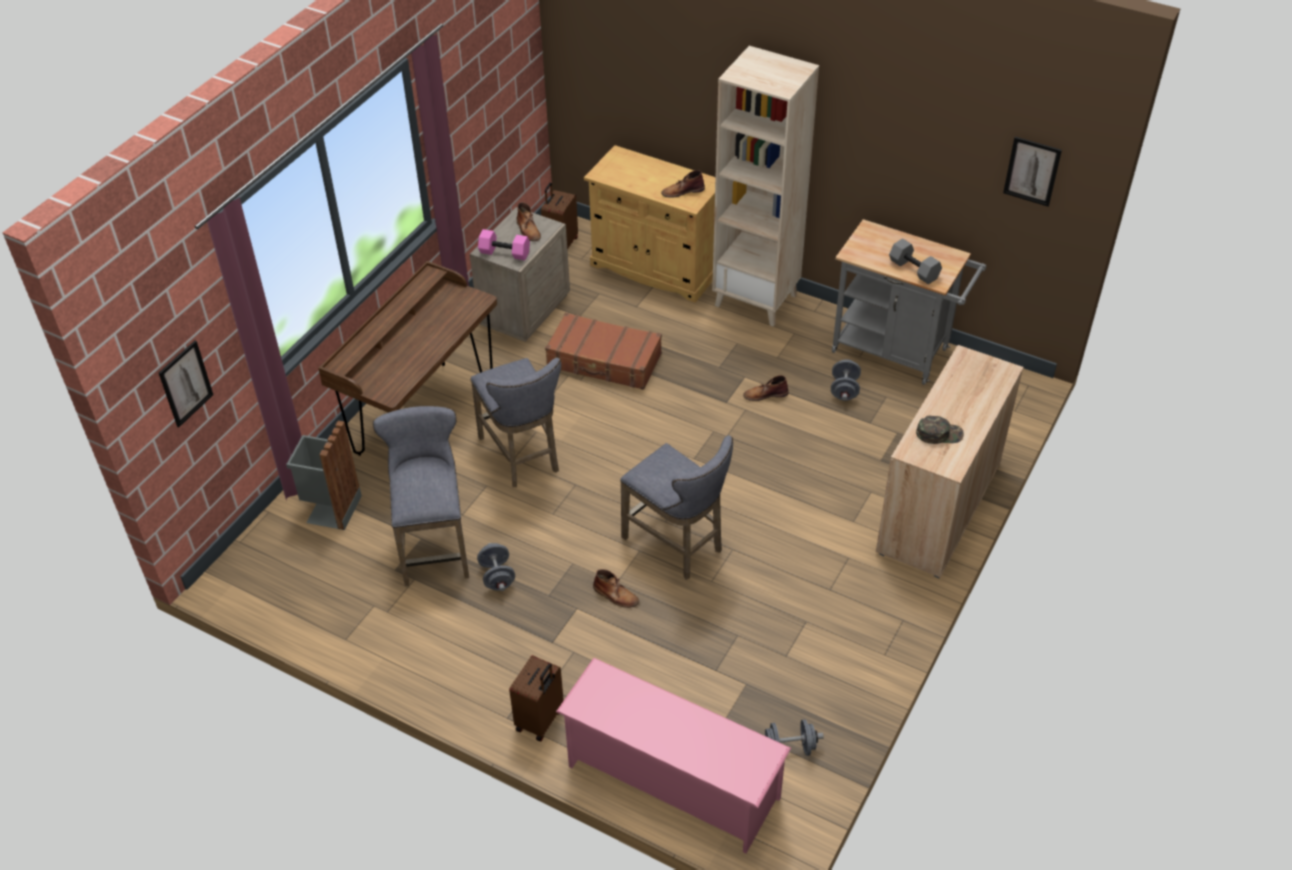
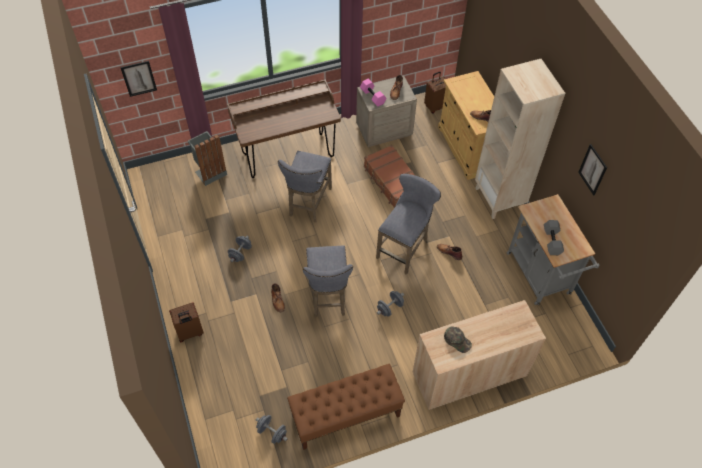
camera: 40 degrees right, 10 degrees up
grey stool [373,406,469,586] -> grey stool moved to [376,174,441,275]
pink shoe rack [556,658,791,854] -> none
grey dumbbell [831,360,861,401] -> grey dumbbell moved to [377,291,404,316]
picture [1003,137,1062,207] -> picture moved to [578,144,607,195]
none -> brown bench [287,364,405,450]

